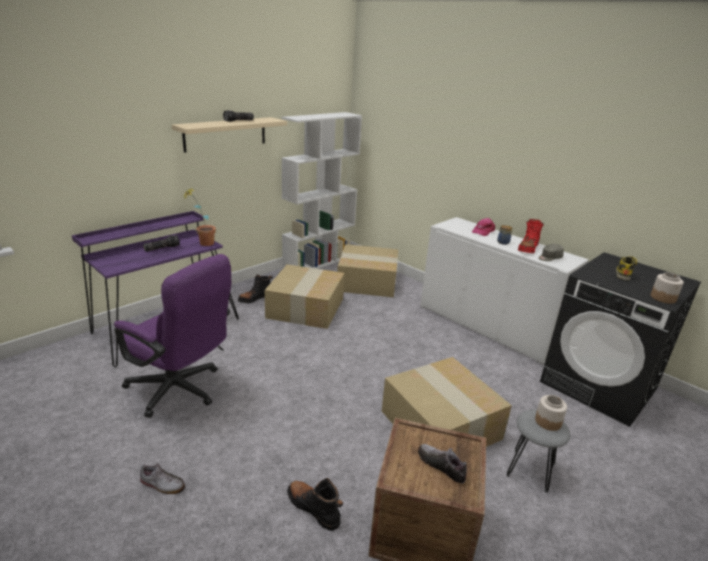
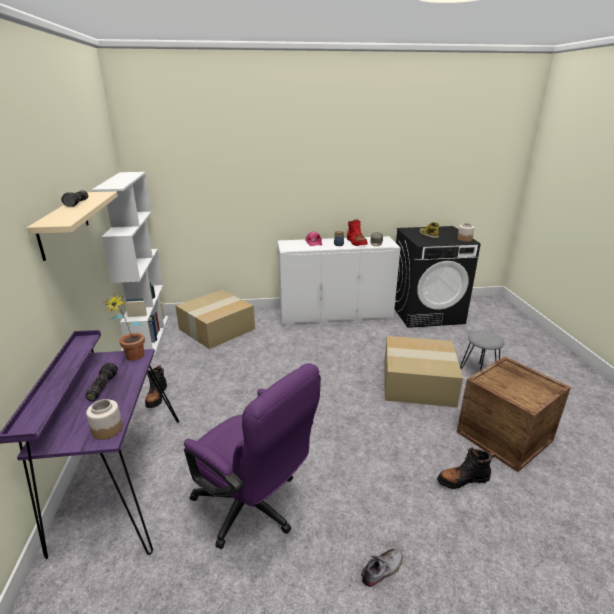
camera: 50 degrees left, 0 degrees up
purple office chair [114,254,231,418] -> purple office chair turned 60 degrees clockwise [184,363,321,549]
cardboard box [265,264,344,329] -> none
shoe [418,444,467,484] -> none
jar [535,395,567,431] -> jar moved to [86,399,123,440]

